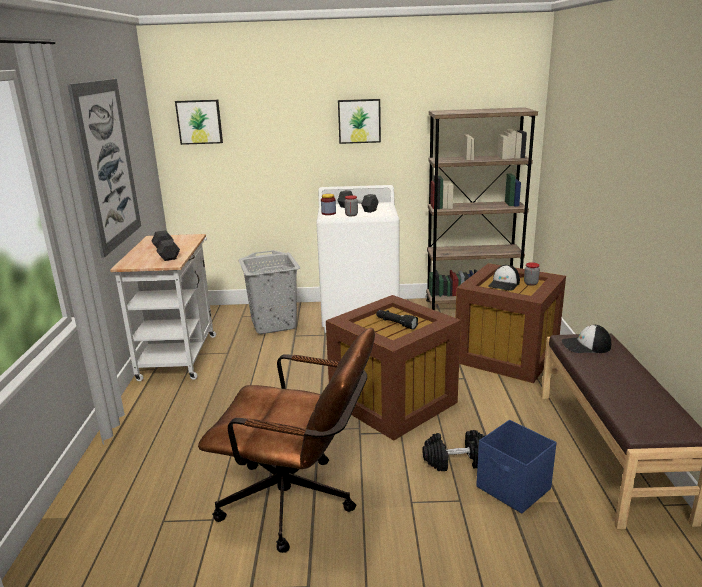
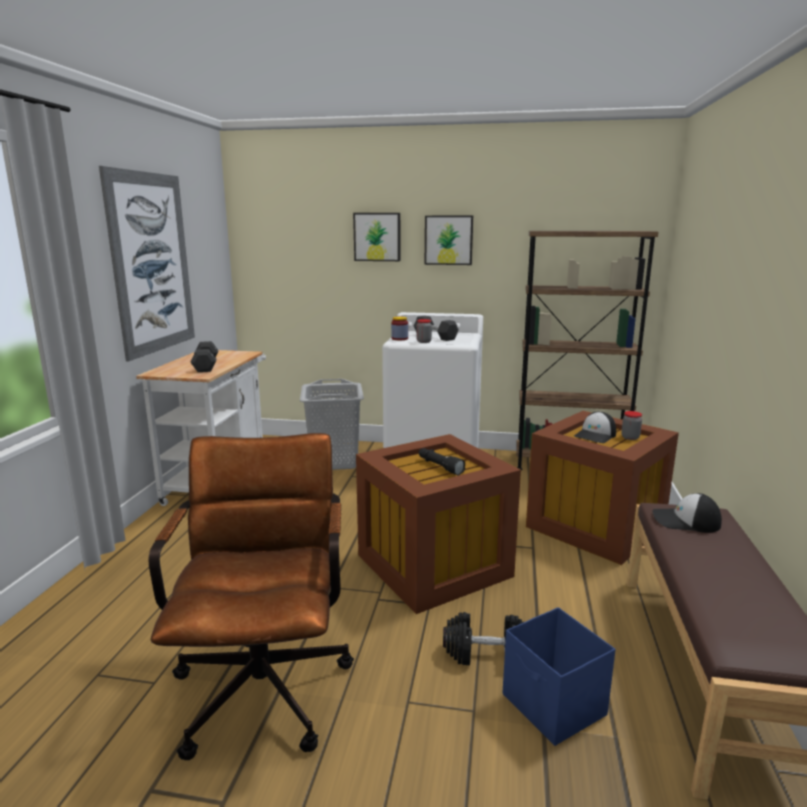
camera: 10 degrees right, 5 degrees down
picture [175,100,223,145] -> picture moved to [353,213,400,261]
brown office chair [198,328,375,553] -> brown office chair turned 120 degrees counterclockwise [149,433,354,760]

